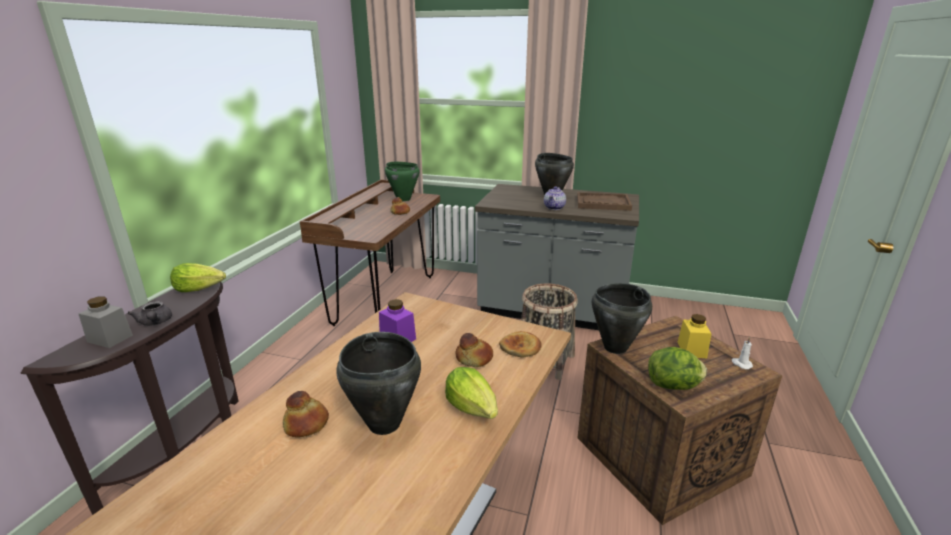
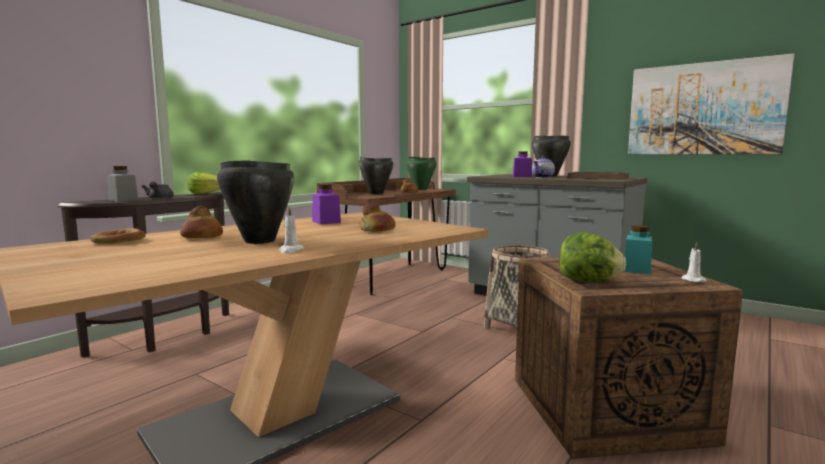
camera: 20 degrees right, 15 degrees down
lettuce [445,367,498,419] -> none
bread [499,331,542,357] -> bread moved to [90,228,146,244]
black cooking pot [592,283,652,354] -> black cooking pot moved to [359,157,394,195]
yellow jar [678,314,712,358] -> turquoise jar [624,225,652,274]
none -> white candle [279,206,304,253]
none -> purple jar [513,151,532,177]
none -> picture [628,53,795,155]

